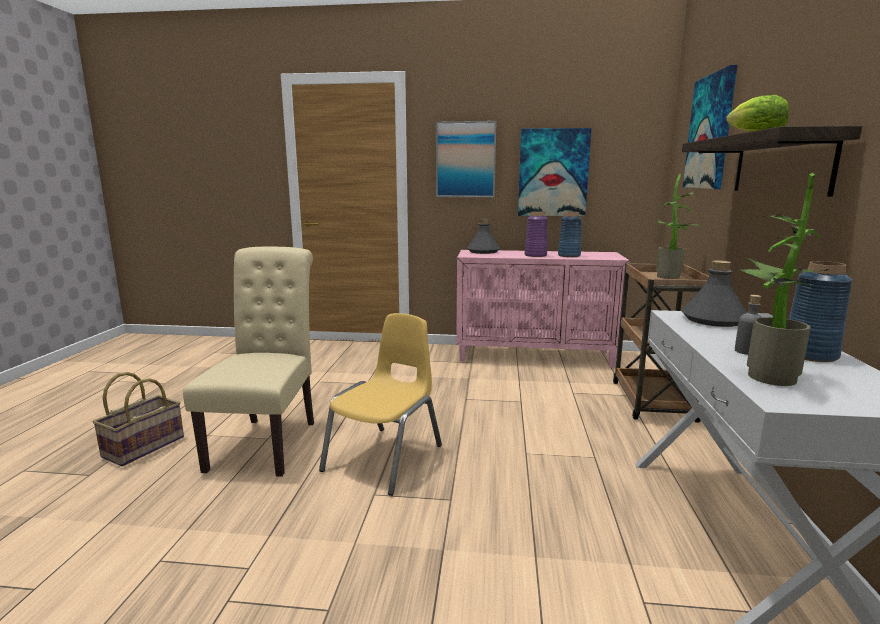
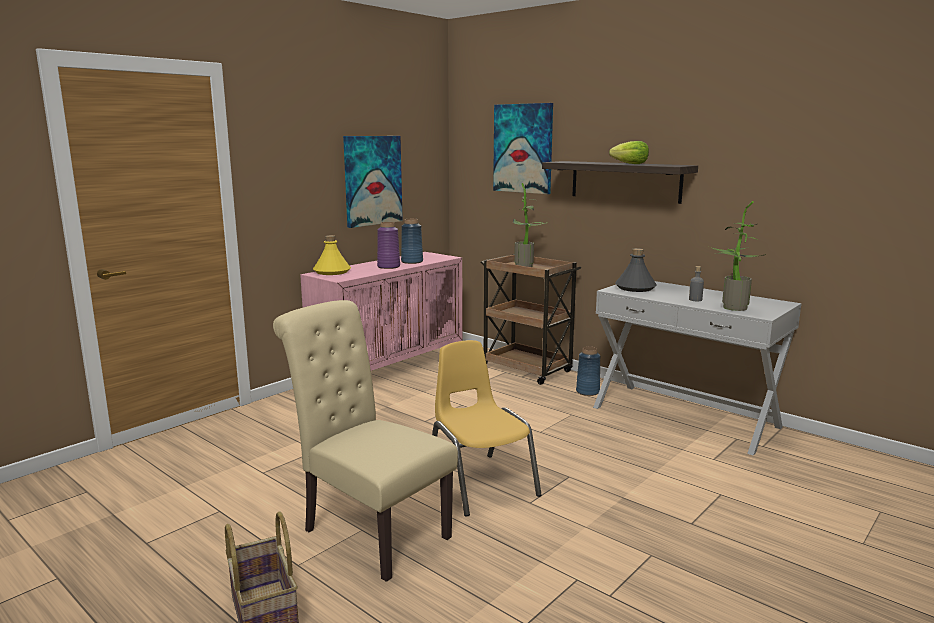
camera: 55 degrees left, 0 degrees up
picture [436,121,497,197] -> none
grey bottle [467,219,500,254] -> yellow bottle [313,235,351,275]
blue vase [789,261,853,362] -> blue vase moved to [576,346,600,396]

